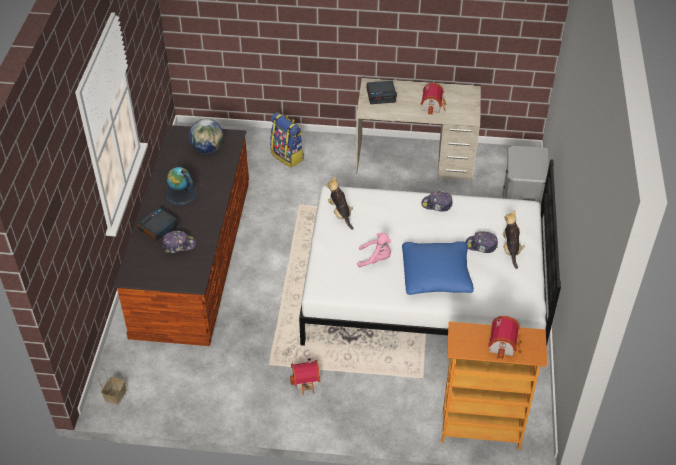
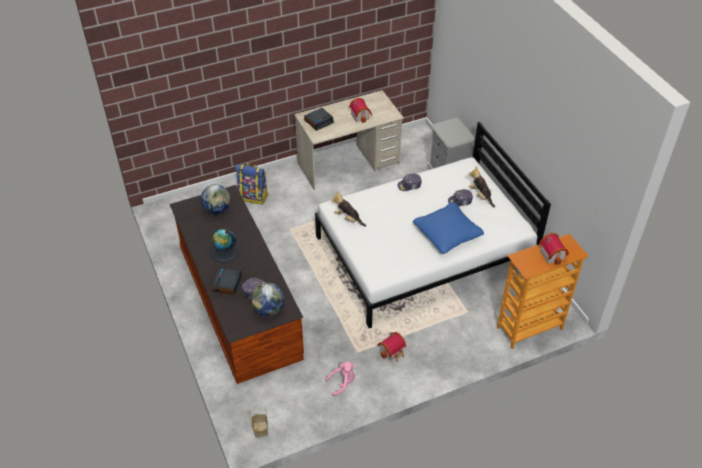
camera: 30 degrees left, 0 degrees up
pink plush toy [357,233,391,267] -> pink plush toy moved to [325,362,355,396]
none -> globe [251,283,284,316]

